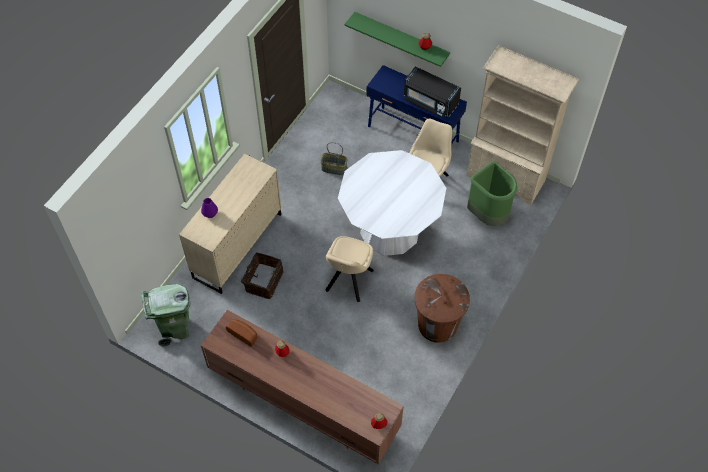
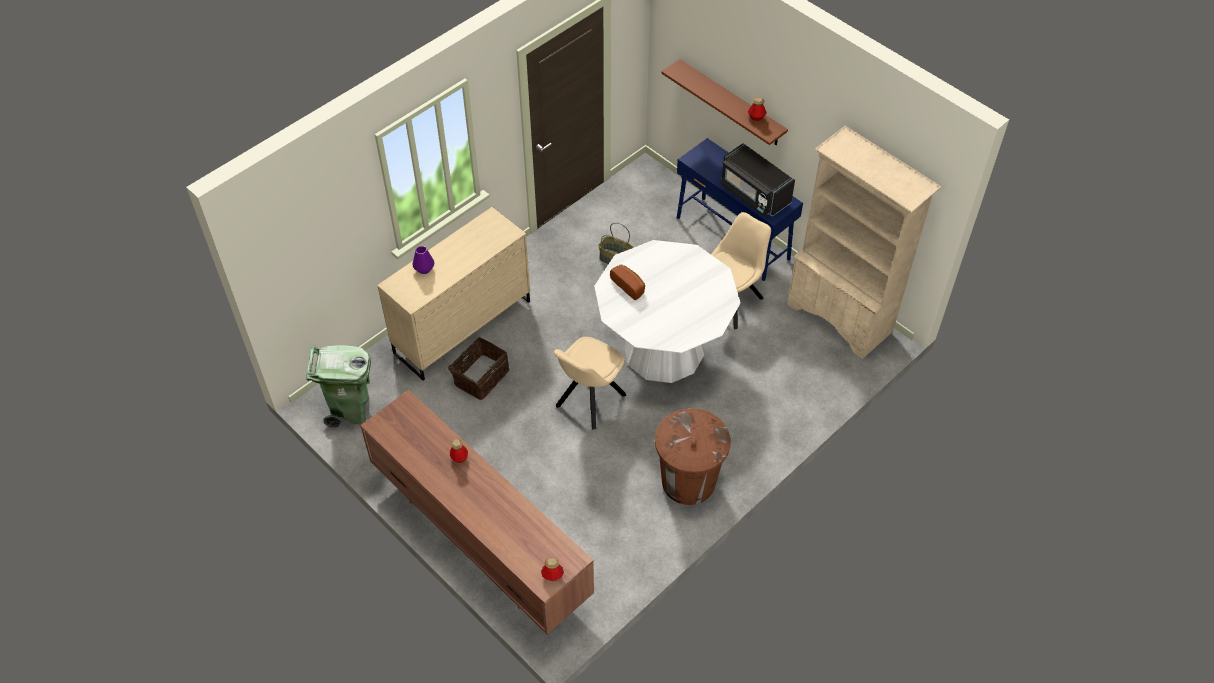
camera: 15 degrees right, 5 degrees down
bread [226,319,257,347] -> bread moved to [610,265,645,300]
green shelf [344,12,450,67] -> brown shelf [661,59,788,145]
green trash can [467,161,518,226] -> none

